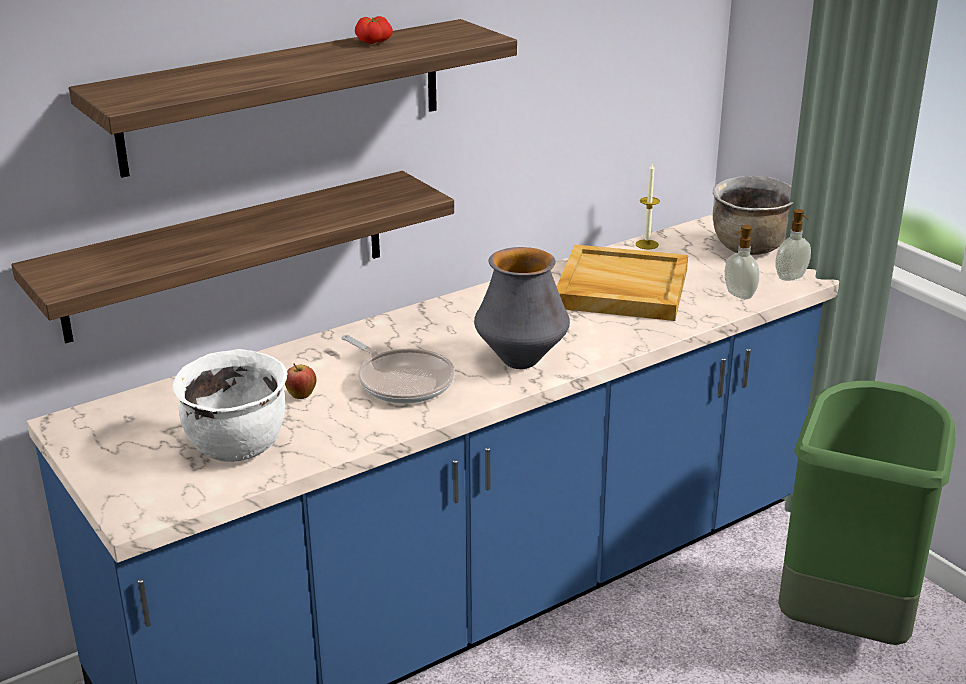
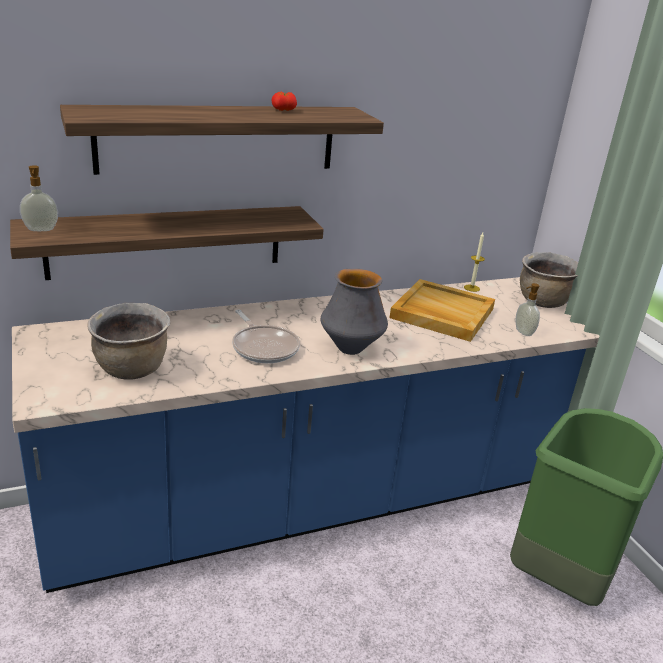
camera: 10 degrees right, 0 degrees up
white cooking pot [173,349,287,462] -> brown cooking pot [87,303,170,380]
apple [285,363,317,399] -> none
soap dispenser [776,209,811,281] -> soap dispenser moved to [20,165,58,231]

